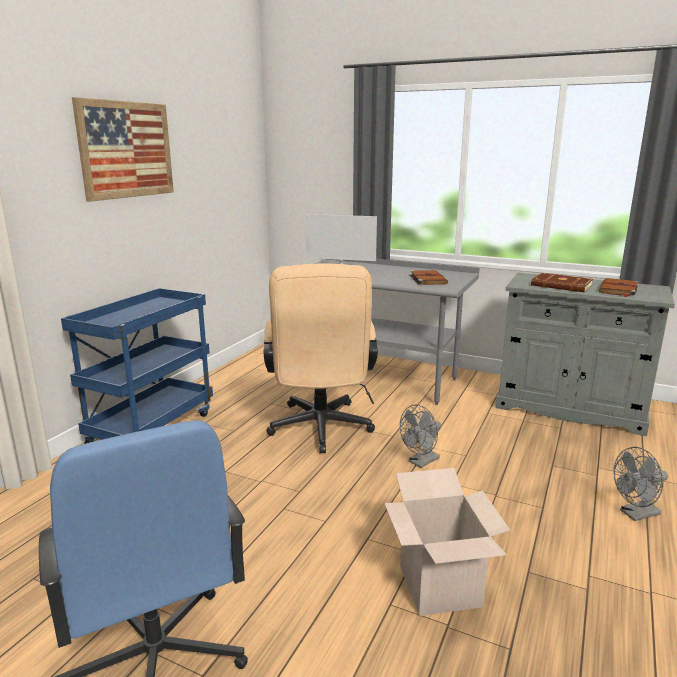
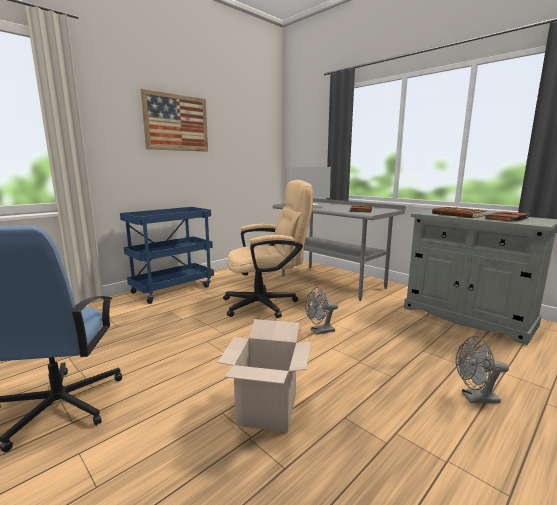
camera: 20 degrees right, 5 degrees down
beige office chair [264,264,378,453] -> beige office chair turned 120 degrees counterclockwise [223,180,313,318]

